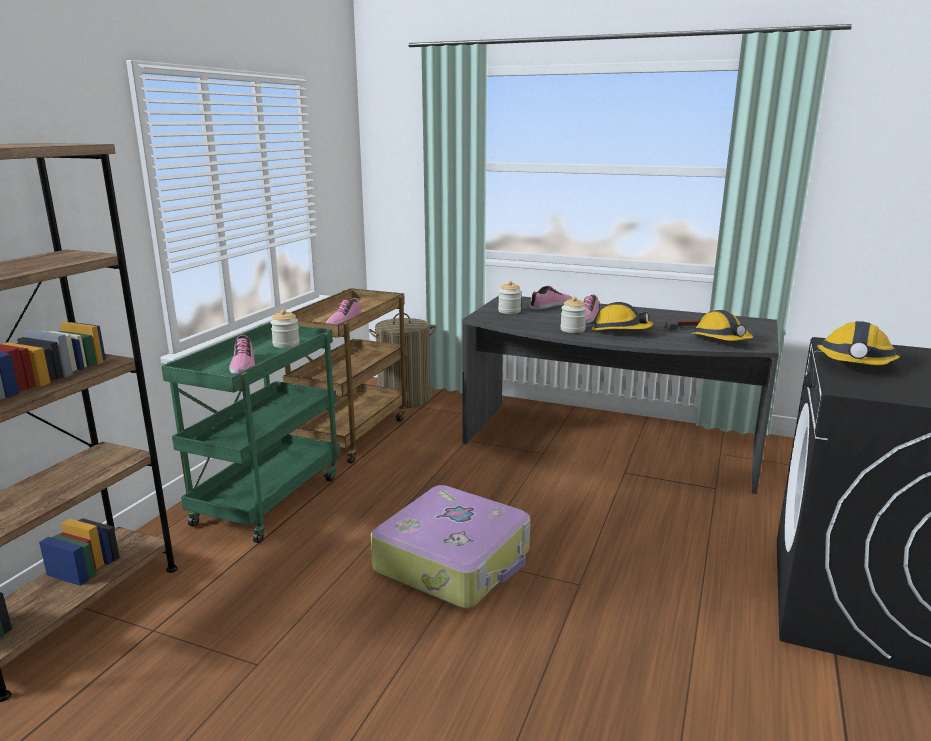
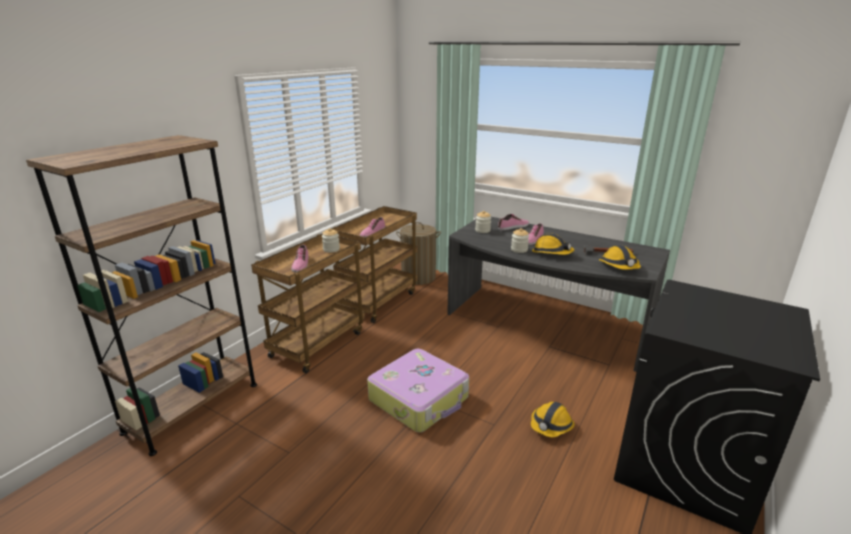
camera: 10 degrees right, 5 degrees up
green cart [161,322,340,543] -> brown cart [251,234,365,373]
hard hat [817,321,900,365] -> hard hat moved to [531,402,575,437]

